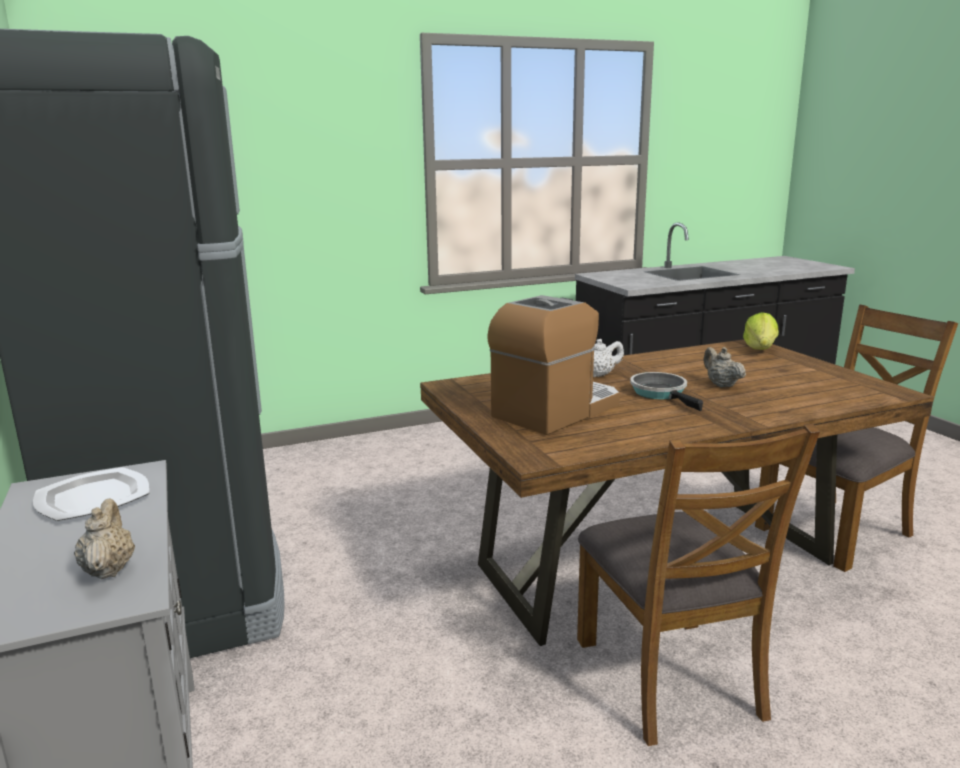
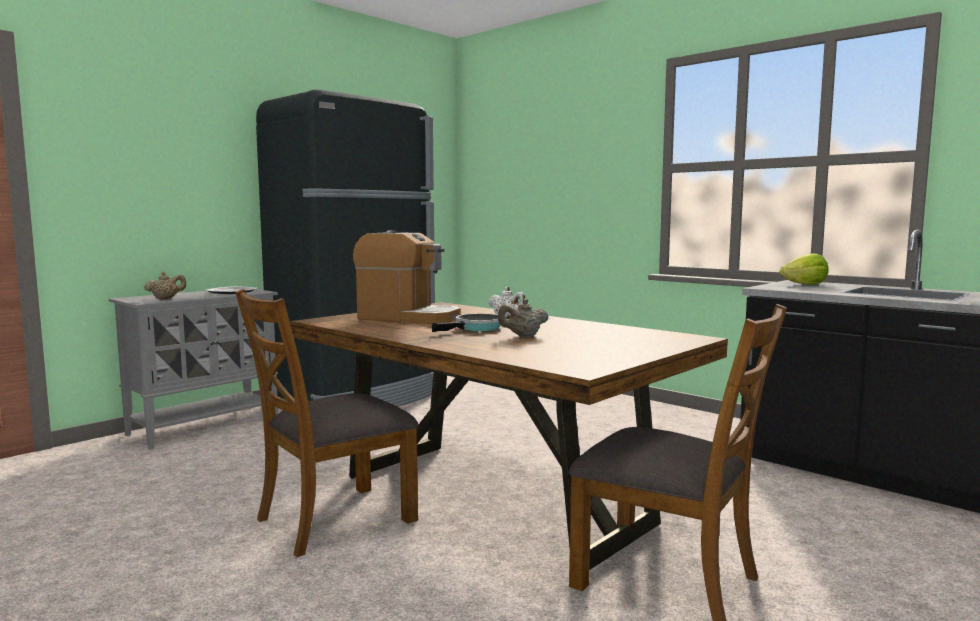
camera: 65 degrees right, 10 degrees down
beige teapot [704,347,746,387] -> beige teapot turned 150 degrees counterclockwise [498,299,549,337]
lettuce [743,312,779,350] -> lettuce moved to [780,254,829,285]

